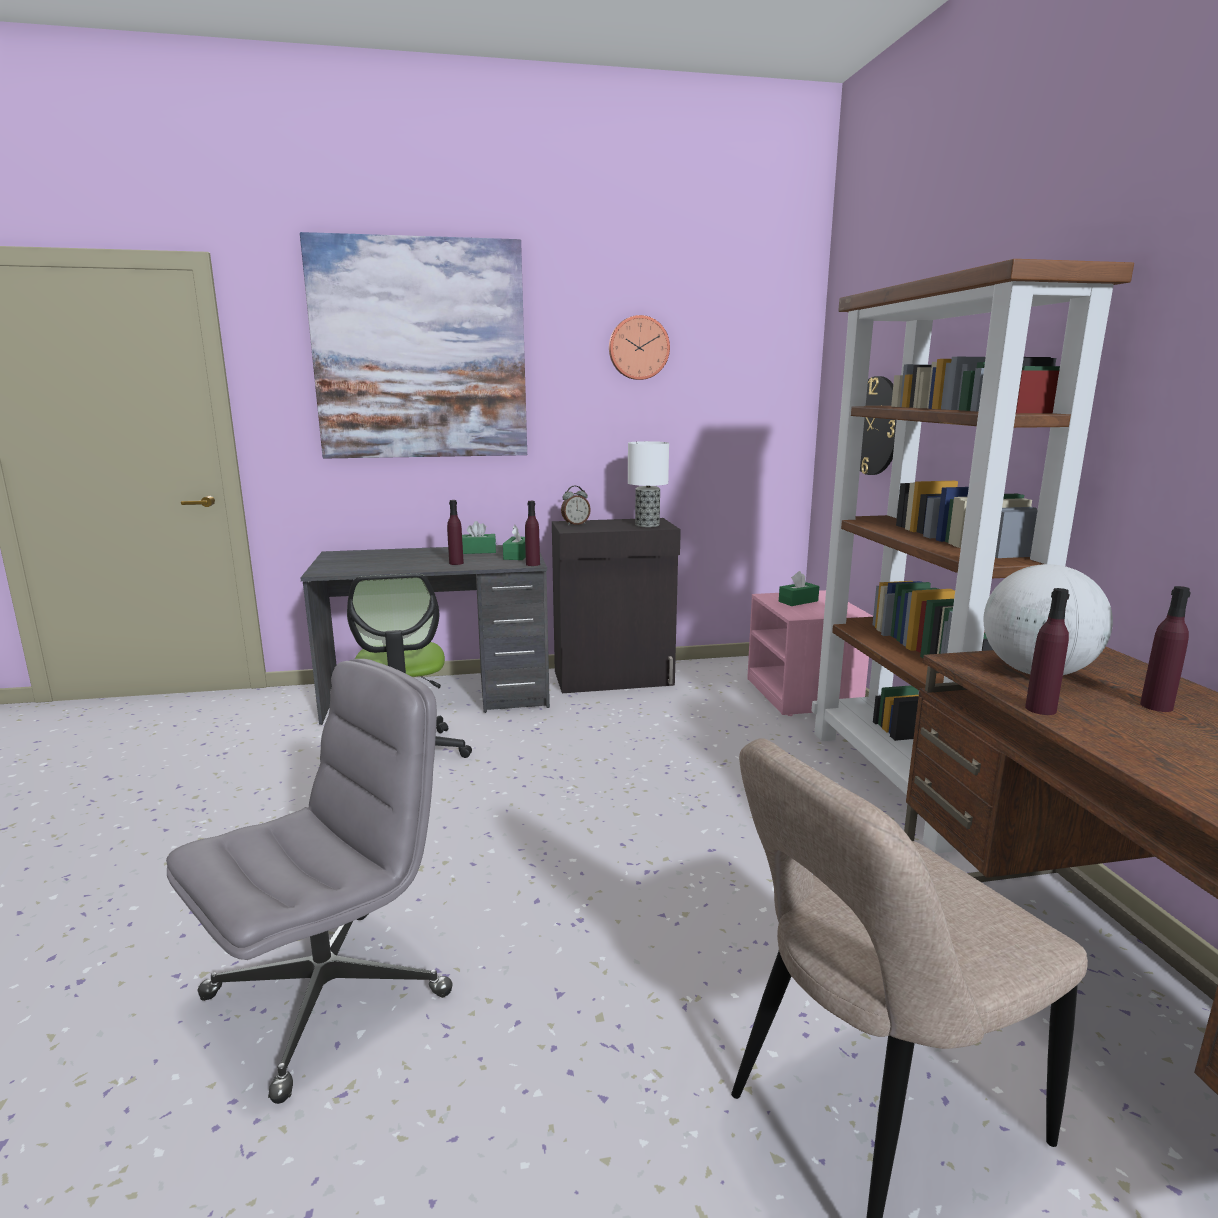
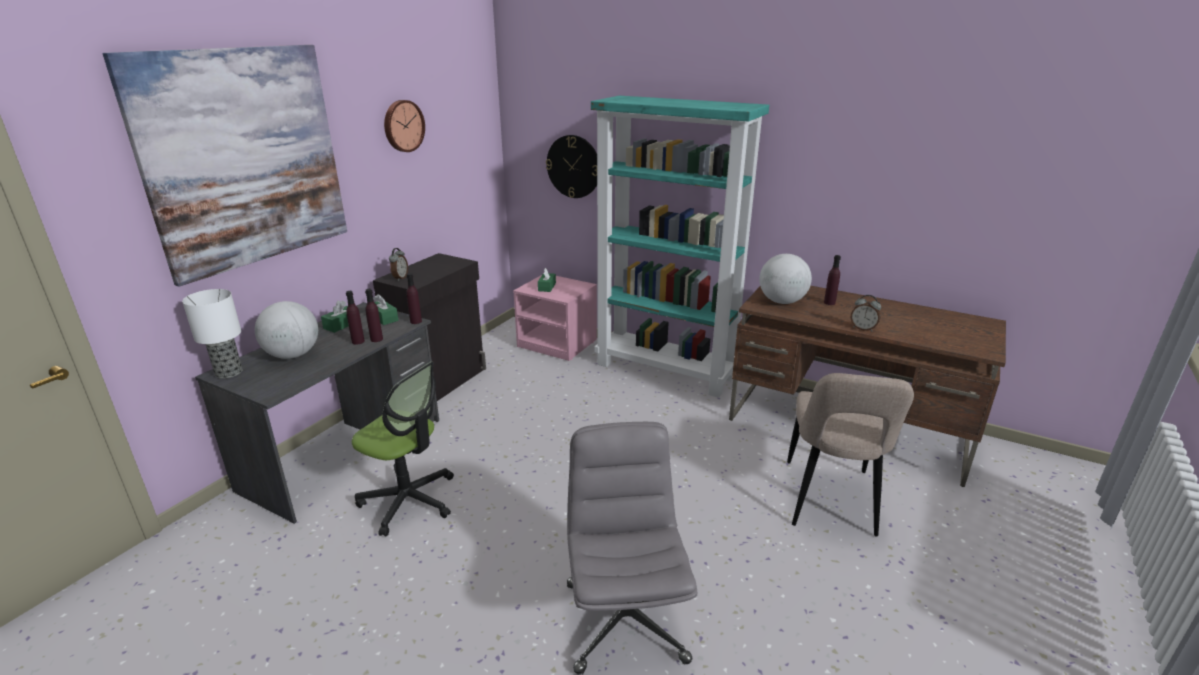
camera: 50 degrees left, 10 degrees up
table lamp [628,441,669,527] -> table lamp moved to [182,289,243,379]
brown bookcase [812,259,1134,854] -> turquoise bookcase [591,96,769,398]
purple bottle [1025,588,1070,715] -> purple bottle moved to [365,289,383,342]
none -> globe [255,301,318,359]
none -> alarm clock [851,295,881,332]

